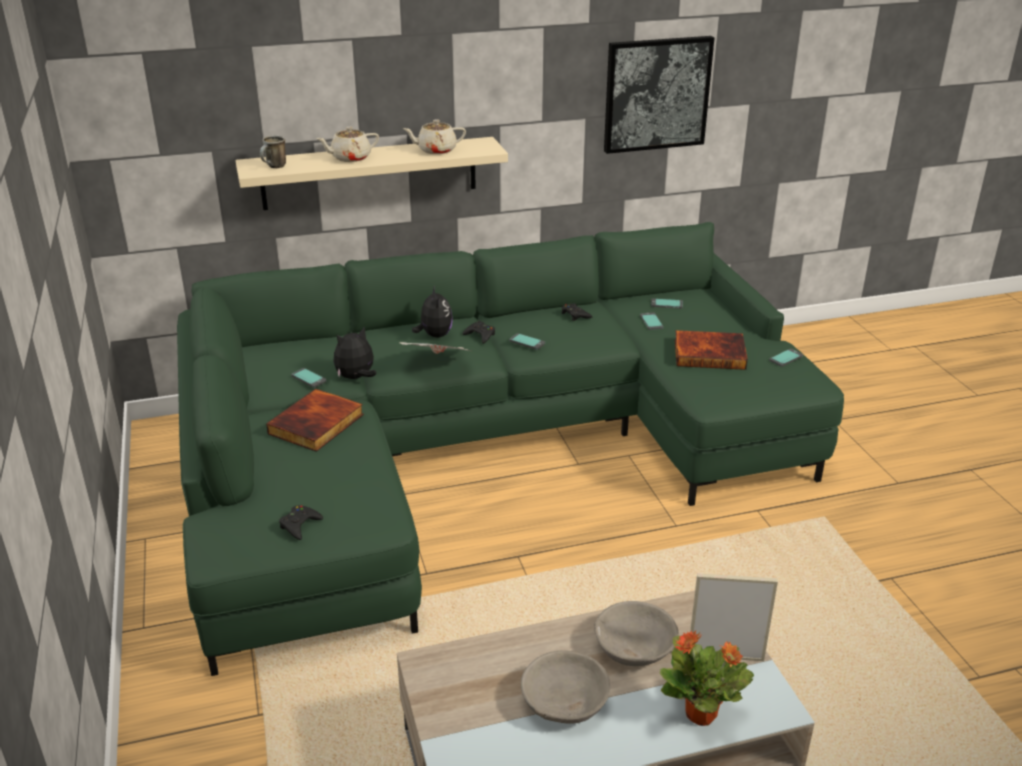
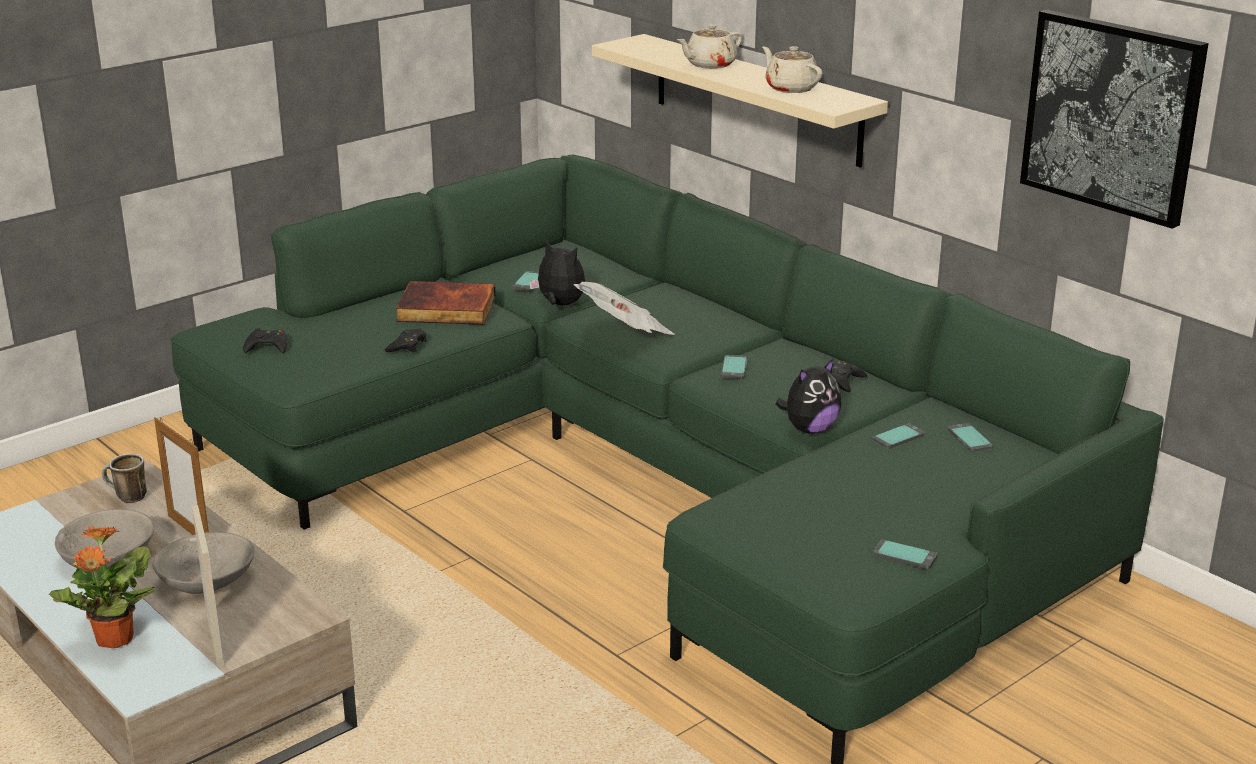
camera: 65 degrees right, 5 degrees down
mug [260,135,286,168] -> mug moved to [102,453,147,503]
beige teapot [316,127,379,162] -> beige teapot turned 75 degrees counterclockwise [677,24,742,69]
plush toy [412,286,453,338] -> plush toy moved to [775,358,842,434]
black game controller [463,321,495,344] -> black game controller moved to [385,328,427,352]
book [675,330,748,370] -> none
none -> picture frame [154,417,209,535]

